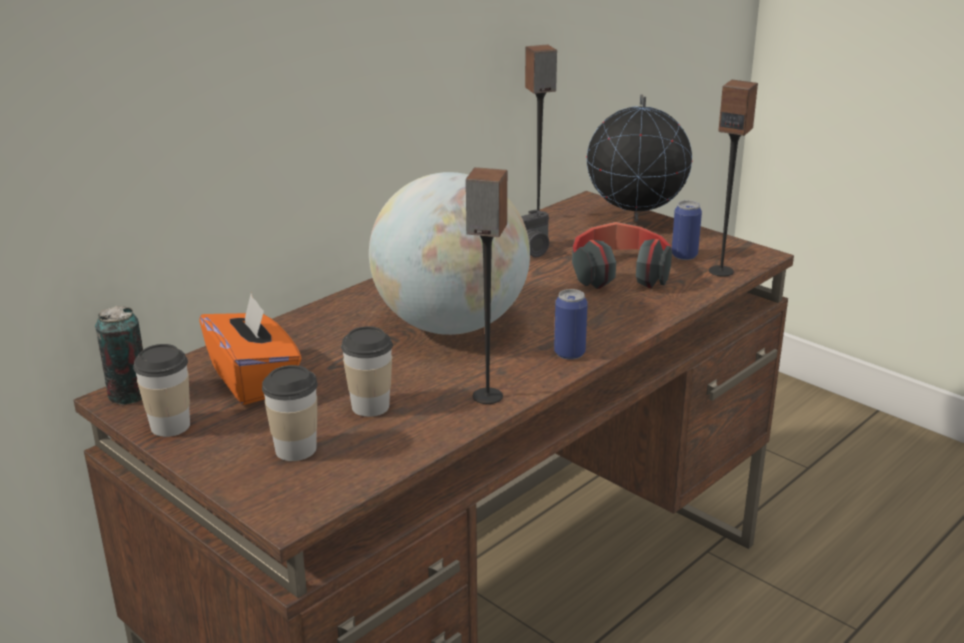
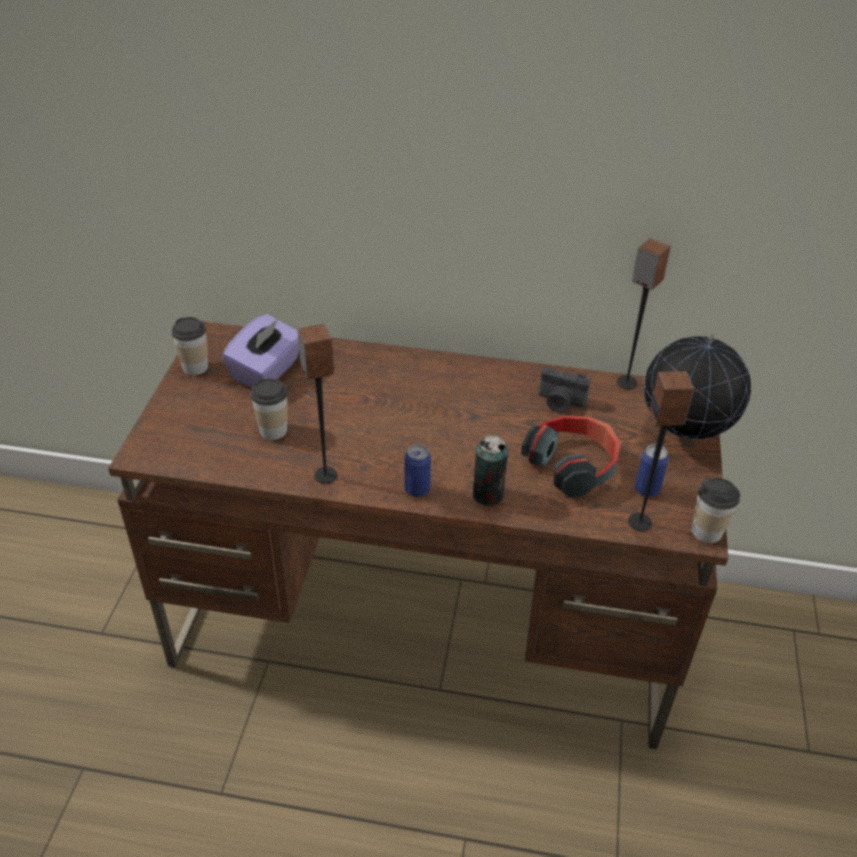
camera: 55 degrees right, 15 degrees up
can [95,306,143,404] -> can moved to [473,435,508,506]
orange tissue box [199,294,302,405] -> purple tissue box [222,314,299,388]
cup [262,365,318,461] -> cup moved to [692,478,740,543]
globe [369,172,530,335] -> none

